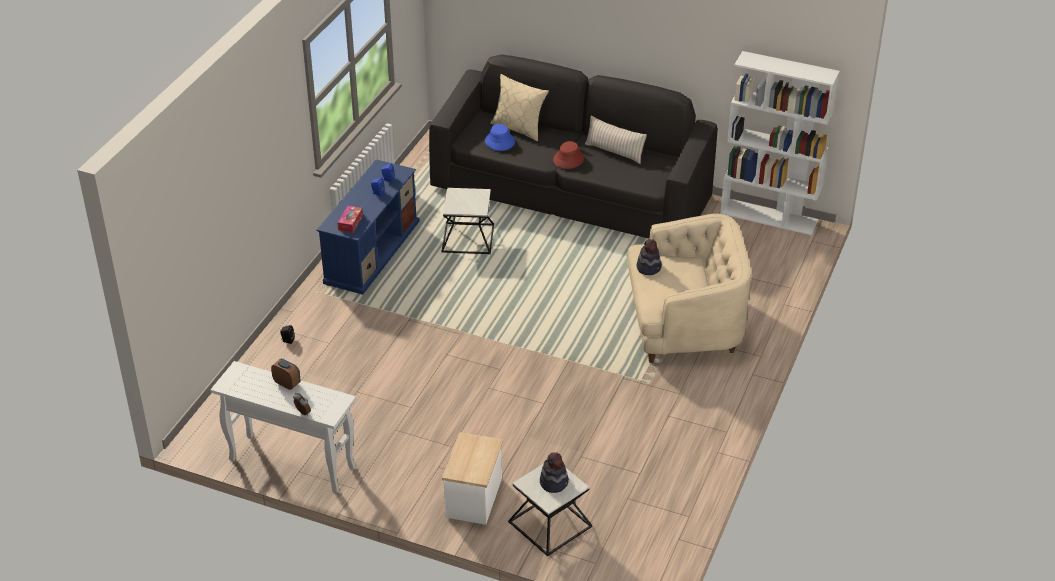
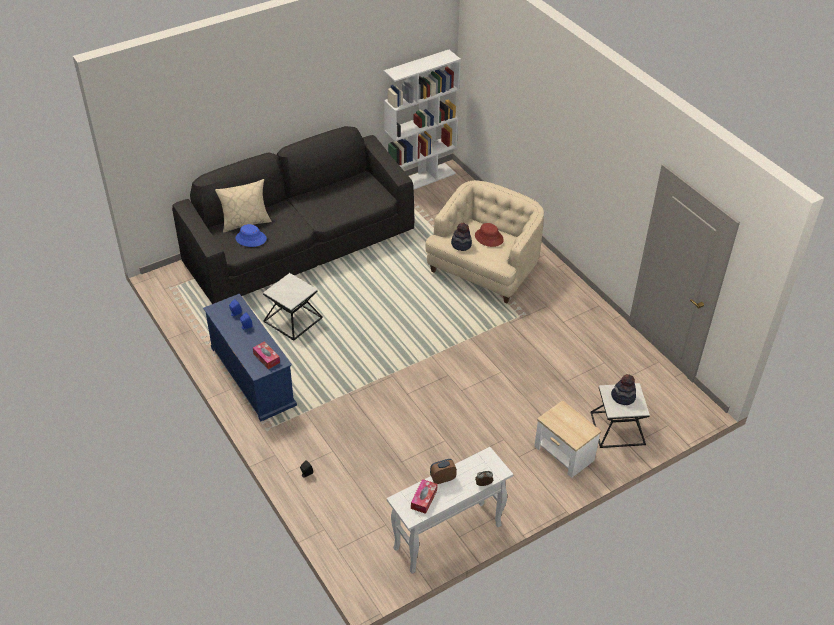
camera: 55 degrees left, 5 degrees up
red hat [553,141,584,169] -> red hat moved to [475,223,504,247]
beige pillow [585,116,647,164] -> none
none -> tissue box [411,479,438,514]

